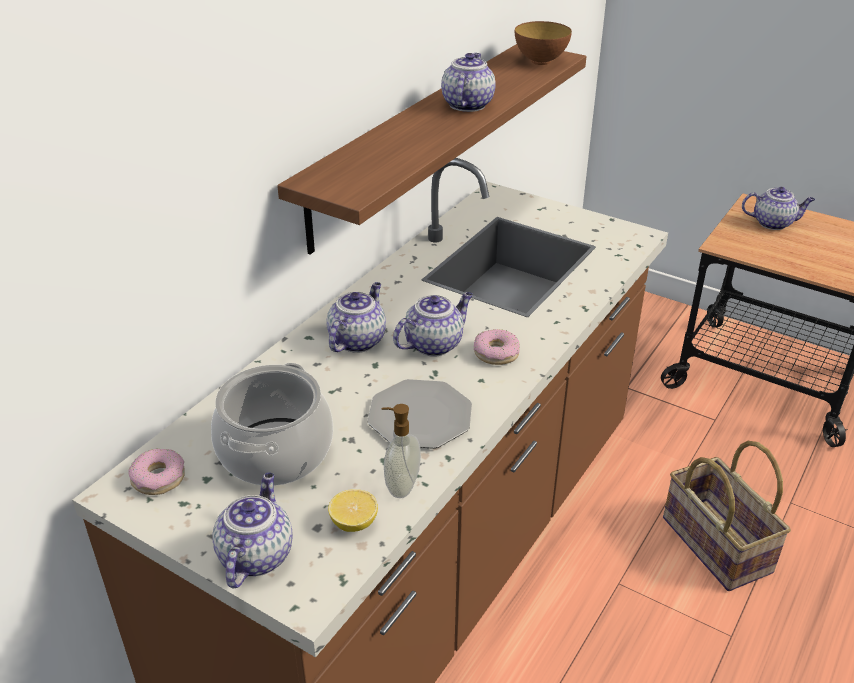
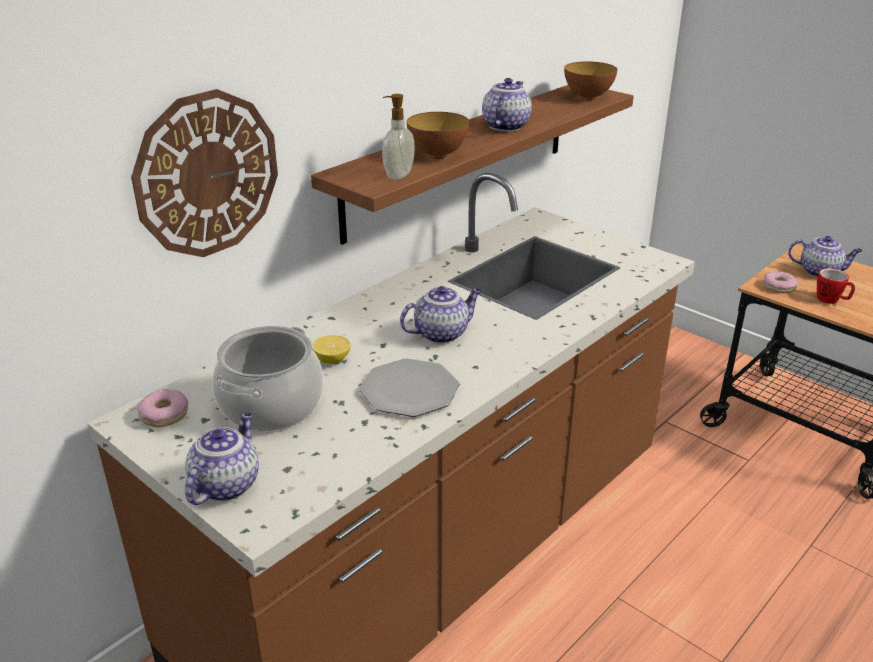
camera: 10 degrees right, 5 degrees down
teapot [326,282,386,353] -> none
lemon [328,489,378,532] -> lemon moved to [312,335,351,364]
soap dispenser [382,404,421,498] -> soap dispenser moved to [382,94,415,180]
donut [474,329,520,365] -> donut moved to [763,271,797,293]
basket [663,441,791,591] -> none
none -> wall clock [131,89,278,257]
none -> bowl [407,112,469,159]
none -> mug [817,268,855,304]

